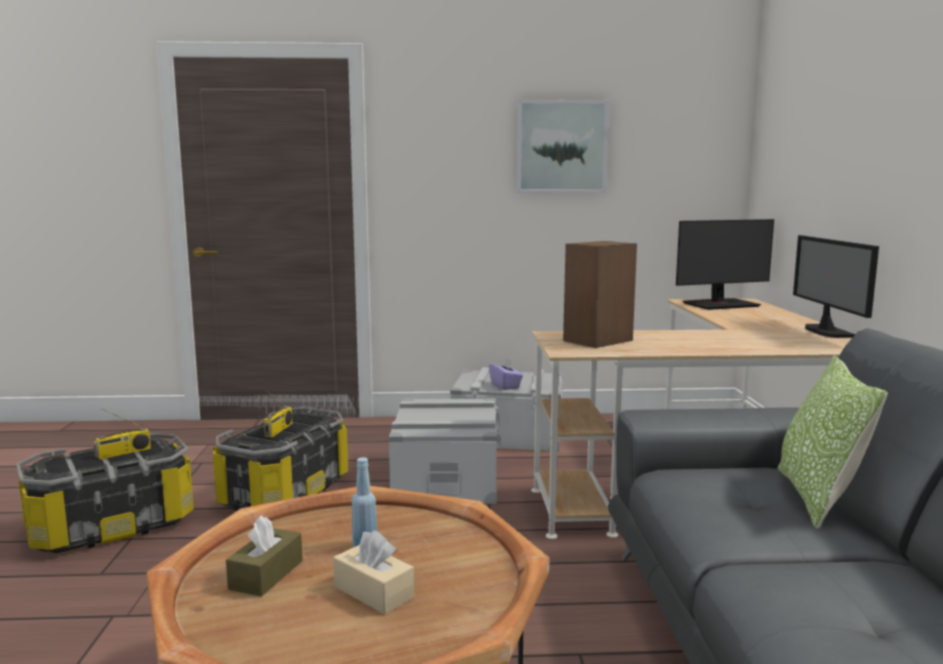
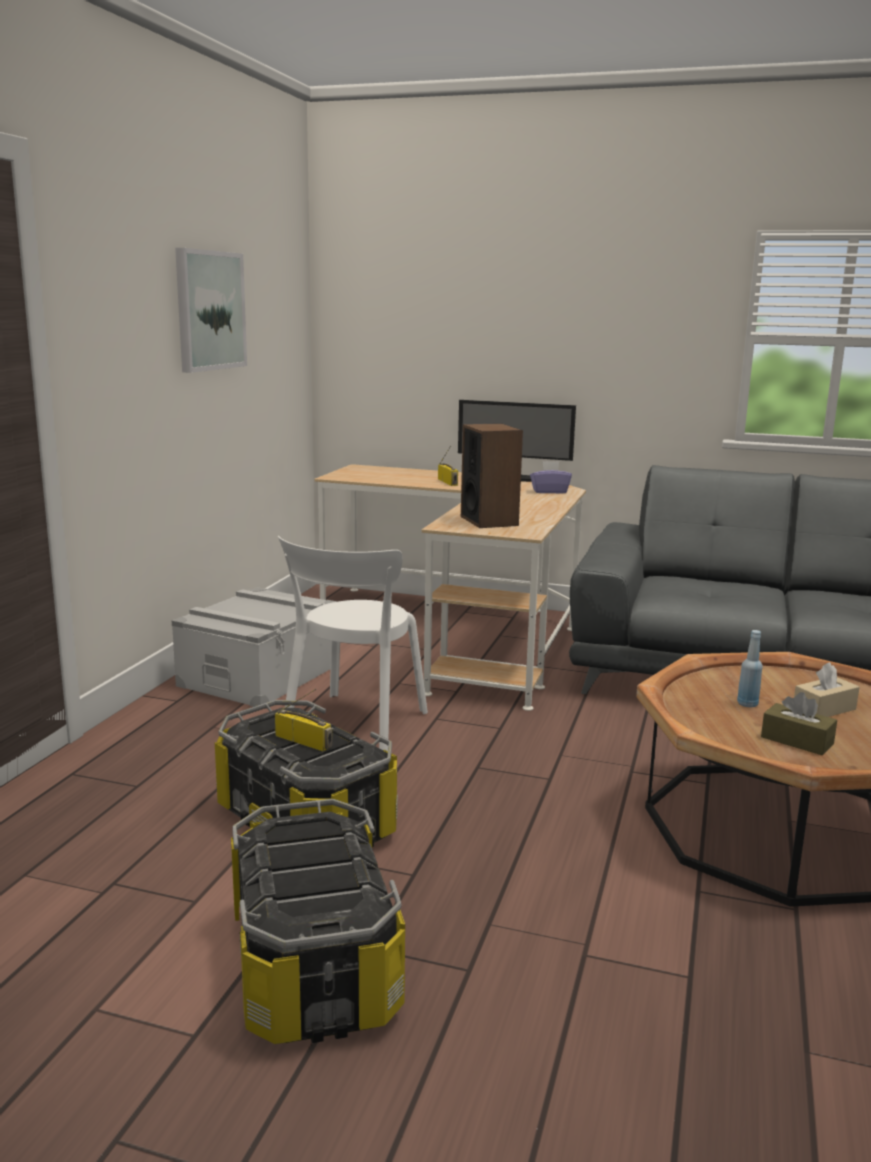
camera: 70 degrees left, 5 degrees up
radio [94,409,151,460] -> radio moved to [438,446,458,486]
grey storage box [389,398,502,504] -> white chair [278,536,428,751]
purple tissue box [489,357,523,390] -> purple tissue box moved to [530,461,572,494]
monitor [676,219,774,310] -> none
pillow [777,355,888,529] -> none

